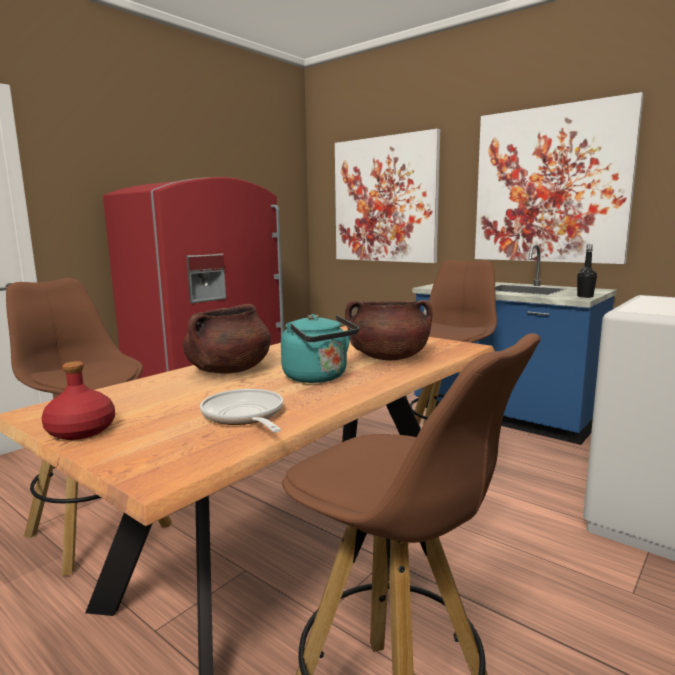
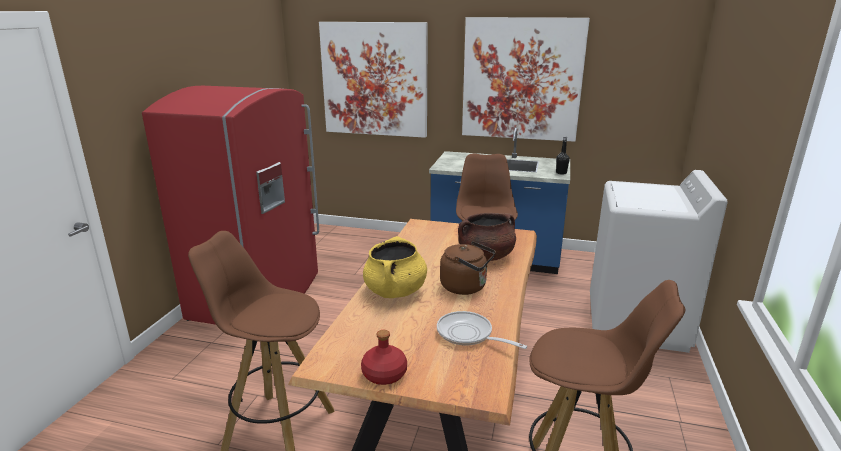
camera: 25 degrees left, 10 degrees up
brown cooking pot [183,304,271,374] -> yellow cooking pot [363,236,427,298]
turquoise kettle [281,314,359,383] -> brown kettle [440,241,496,295]

